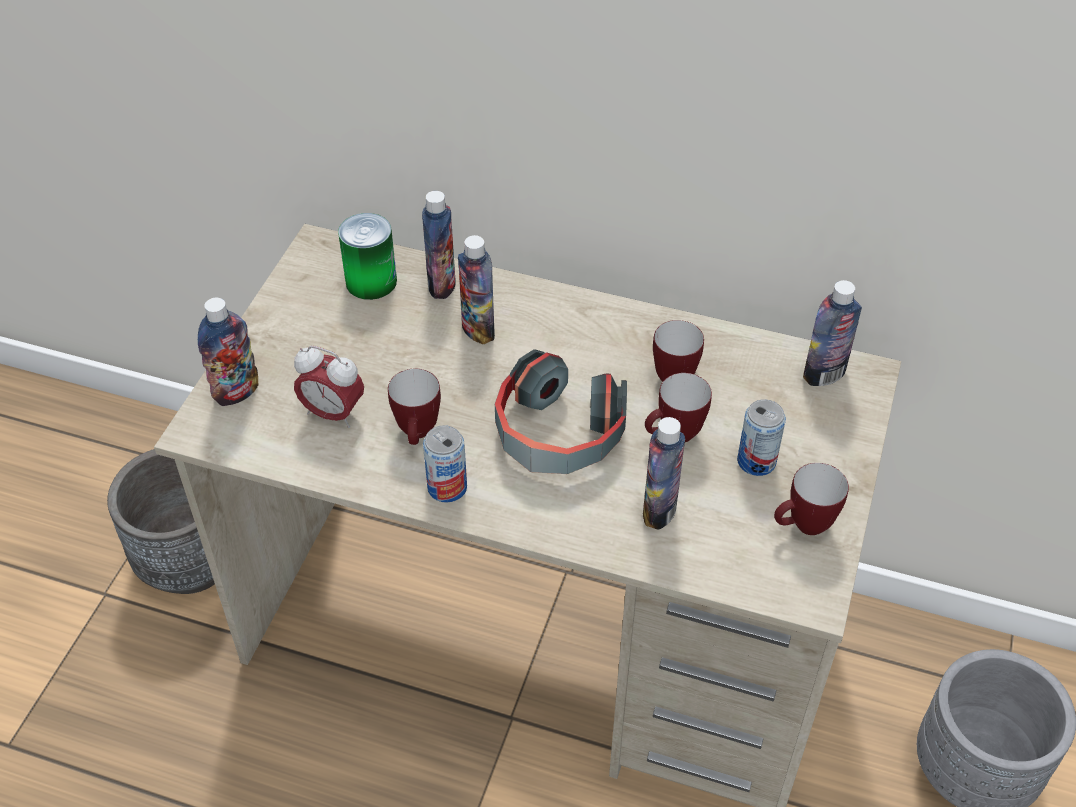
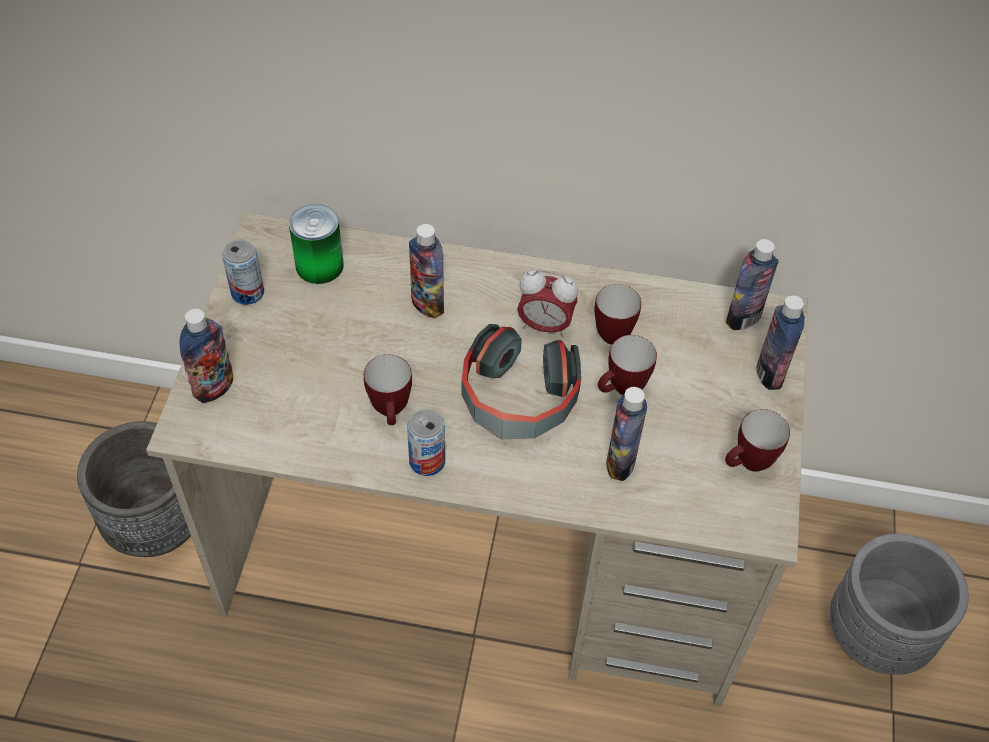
camera: 10 degrees left, 5 degrees up
alarm clock [294,346,364,428] -> alarm clock moved to [517,270,578,338]
bottle [422,191,456,299] -> bottle moved to [756,295,805,390]
can [737,399,786,476] -> can moved to [222,240,264,305]

